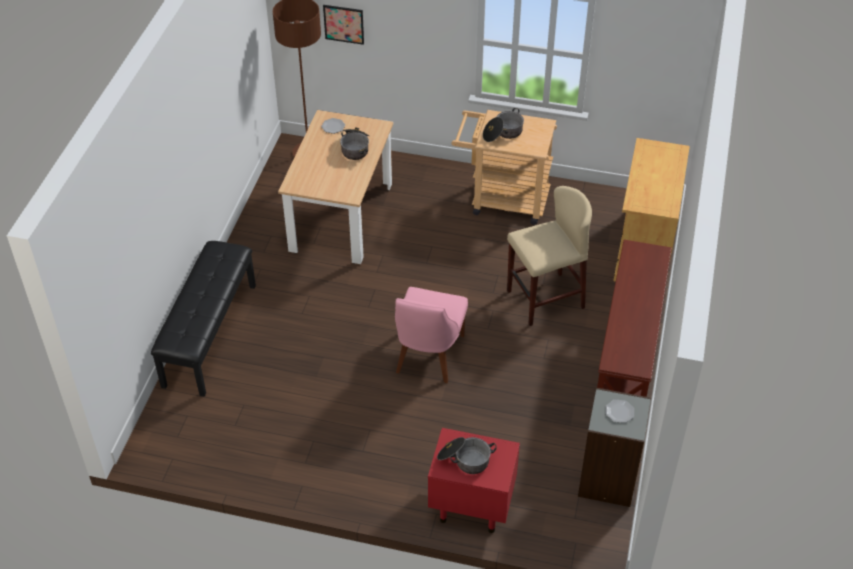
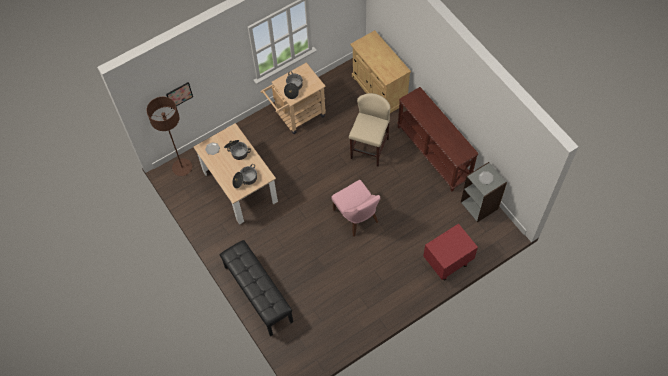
camera: 45 degrees left, 15 degrees up
cooking pot [437,437,497,474] -> cooking pot moved to [232,164,257,189]

